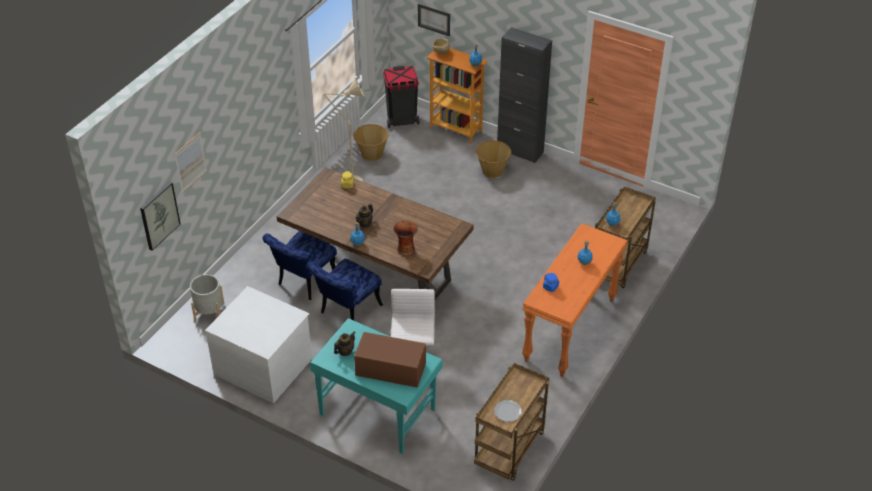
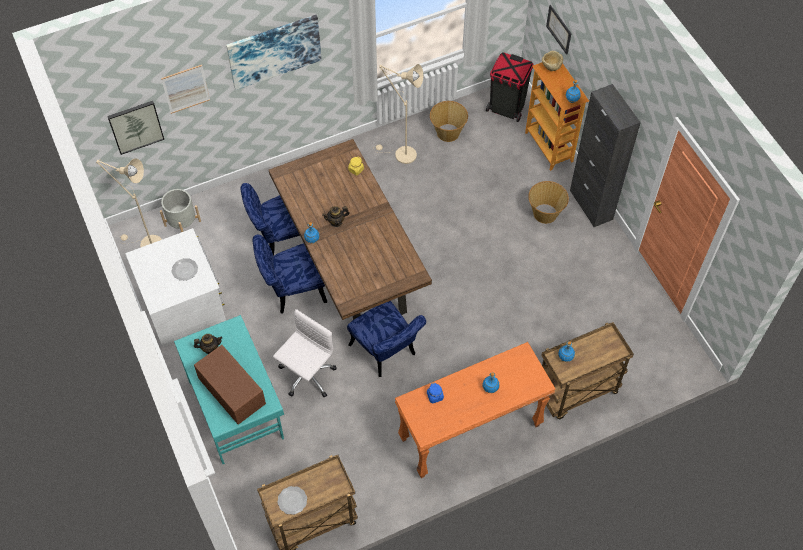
camera: 35 degrees right, 15 degrees up
vase [393,221,418,256] -> none
none -> beige floor lamp [96,158,162,247]
none -> plate [172,258,198,281]
none -> picture [226,15,322,90]
none -> blue chair [347,301,426,377]

